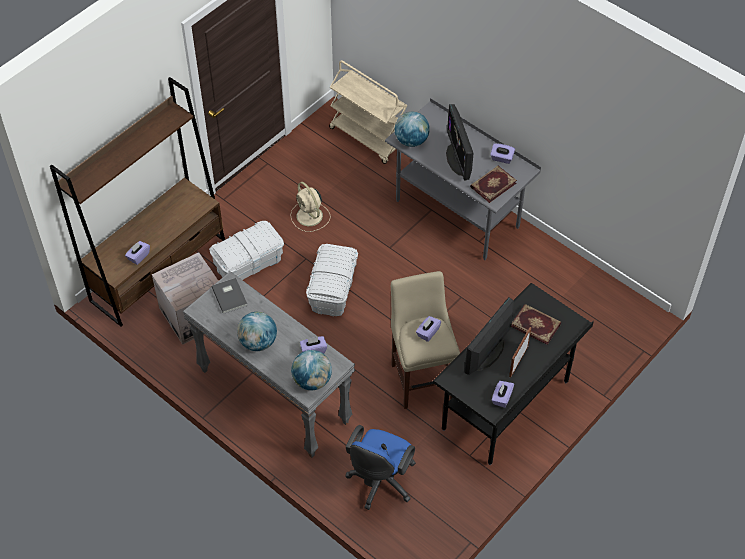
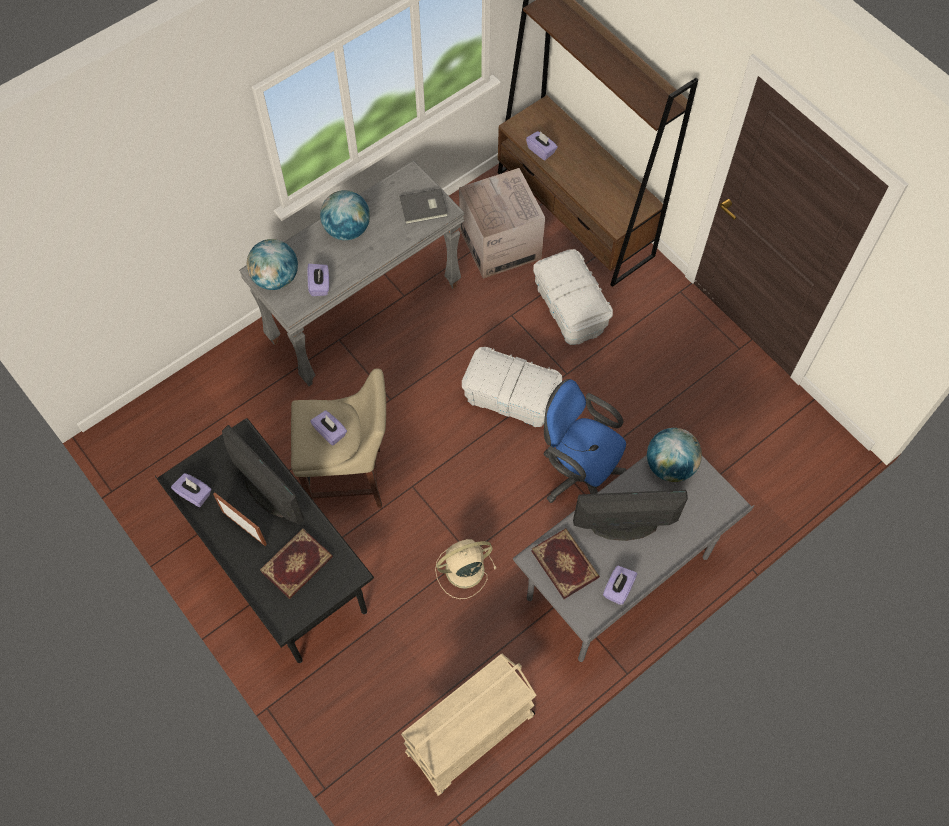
camera: 100 degrees right, 10 degrees up
beige fan [290,182,330,232] -> beige fan moved to [435,539,497,599]
beige cart [329,60,407,164] -> beige cart moved to [401,654,537,796]
blue office chair [346,425,416,510] -> blue office chair moved to [543,379,627,503]

